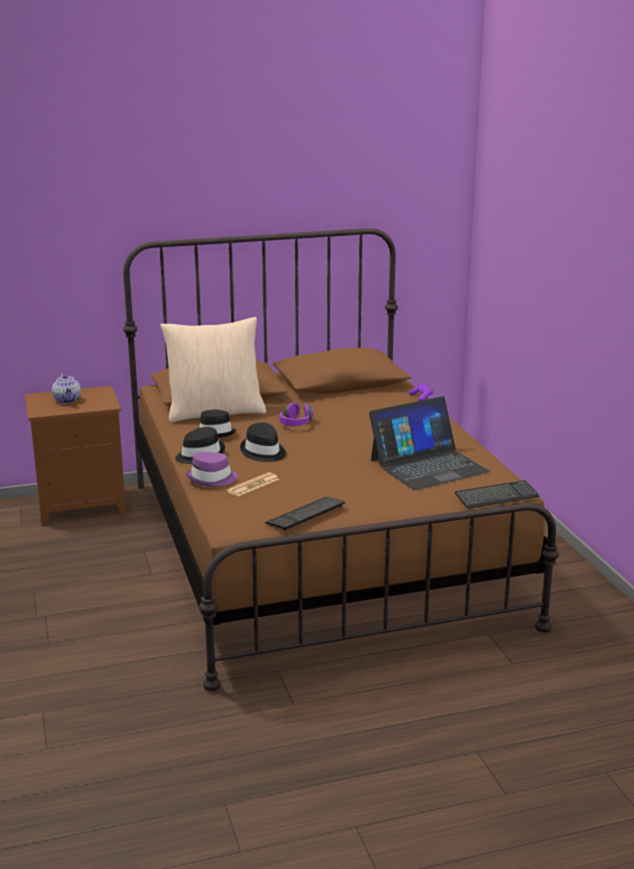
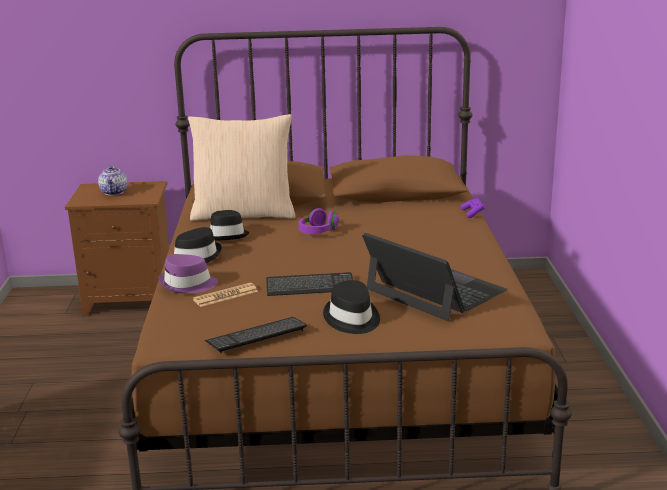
camera: 15 degrees right, 0 degrees up
black hat [240,423,286,462] -> black hat moved to [323,280,380,334]
laptop [369,396,490,490] -> laptop turned 120 degrees counterclockwise [362,233,507,321]
keyboard [455,480,539,509] -> keyboard moved to [266,272,353,296]

